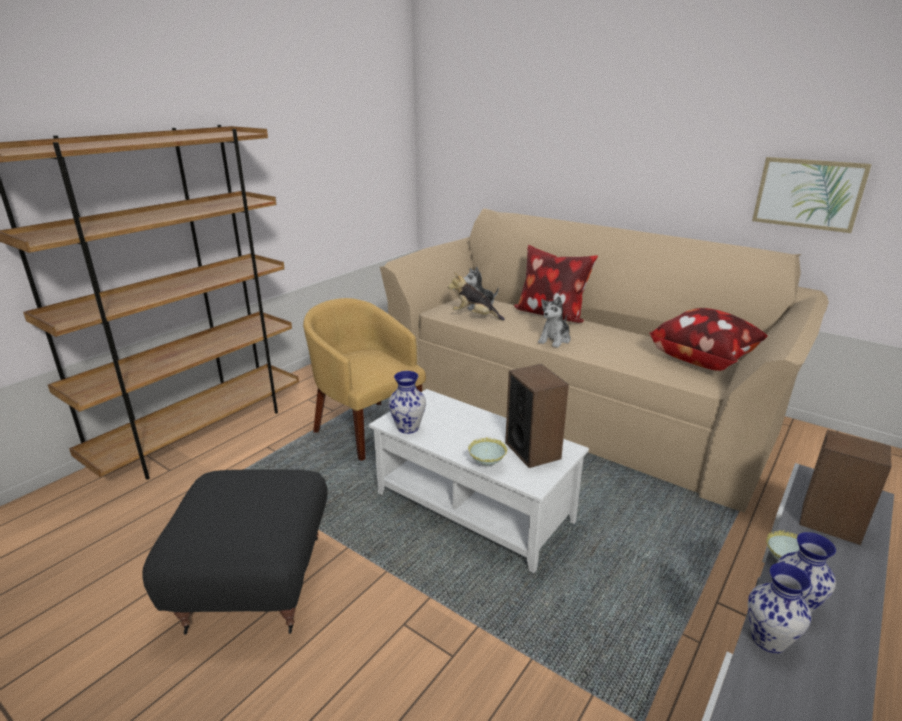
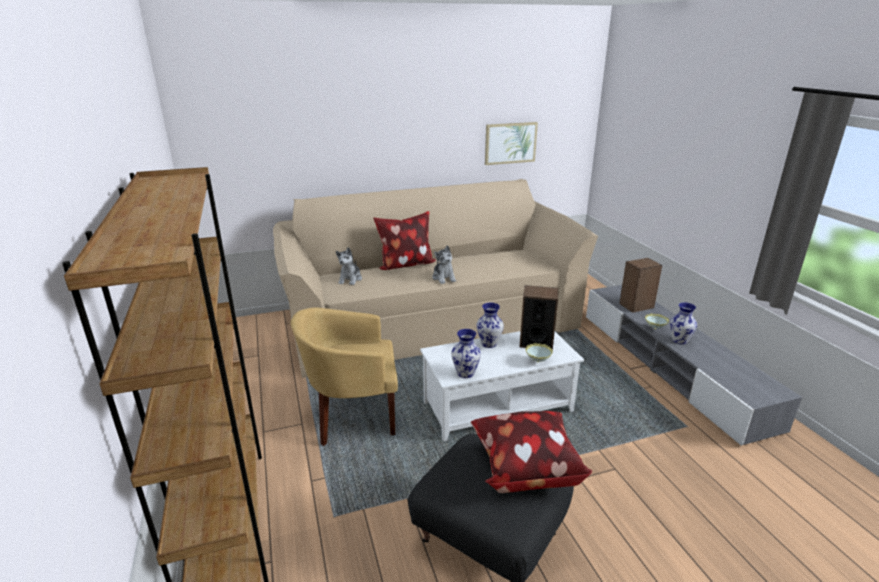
camera: 55 degrees left, 0 degrees up
plush toy [448,272,505,321] -> none
pillow [649,308,768,371] -> pillow moved to [471,411,592,493]
vase [748,563,811,653] -> vase moved to [477,303,504,348]

